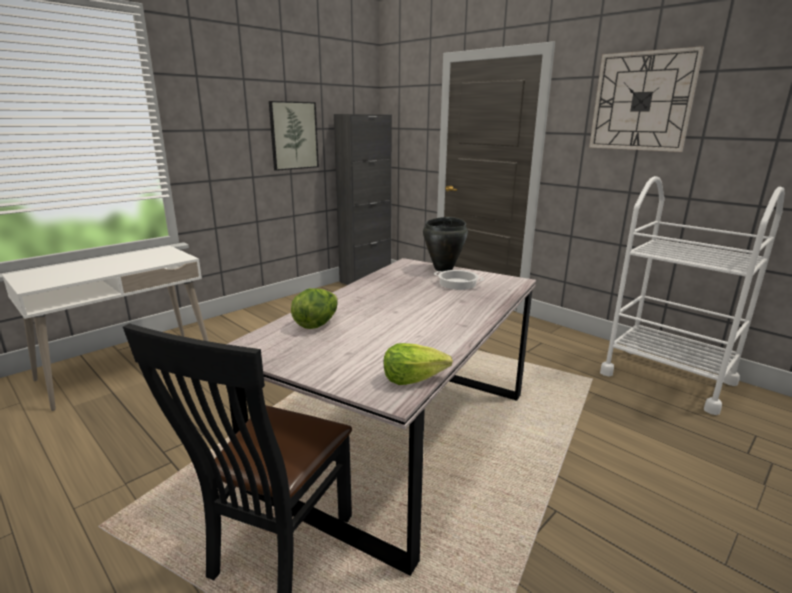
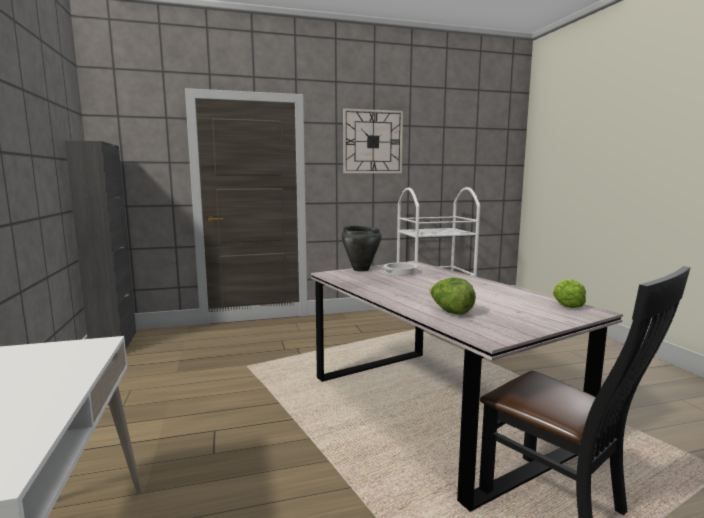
camera: 60 degrees left, 10 degrees down
picture [269,101,319,171] -> none

